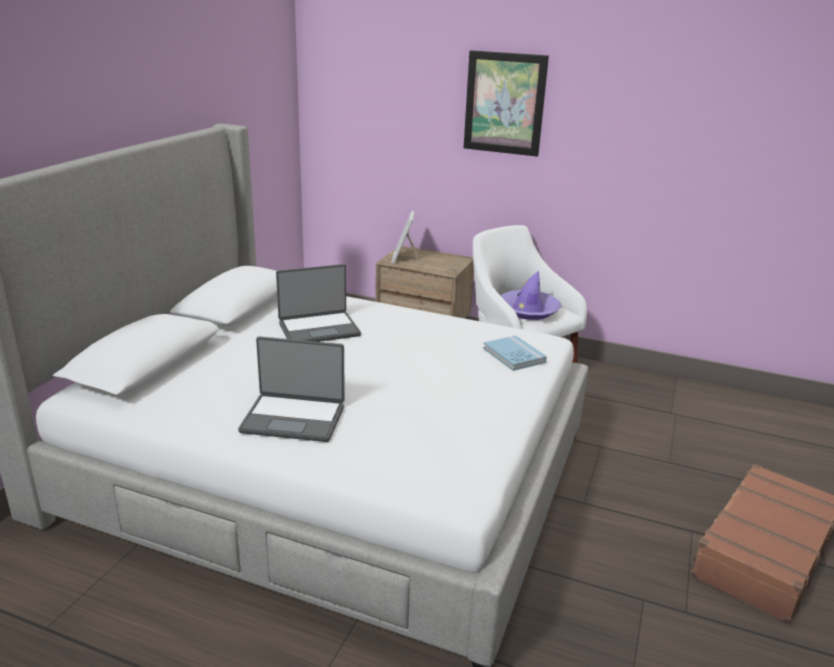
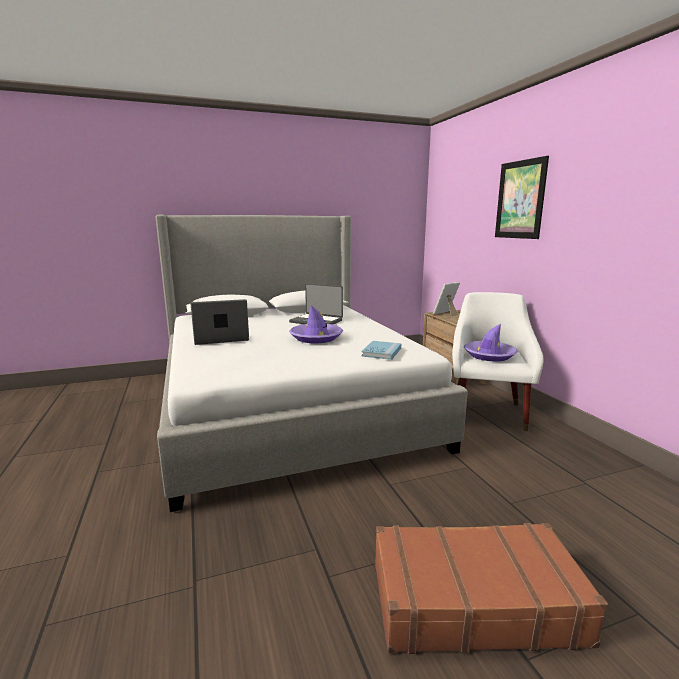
camera: 50 degrees right, 10 degrees down
laptop [238,336,345,442] -> laptop turned 105 degrees clockwise [191,299,249,345]
none -> purple hat [289,305,343,343]

